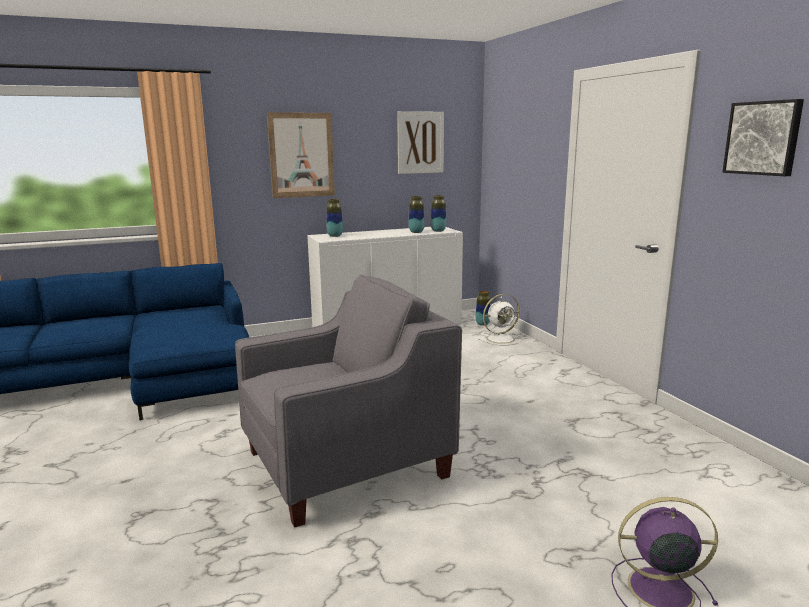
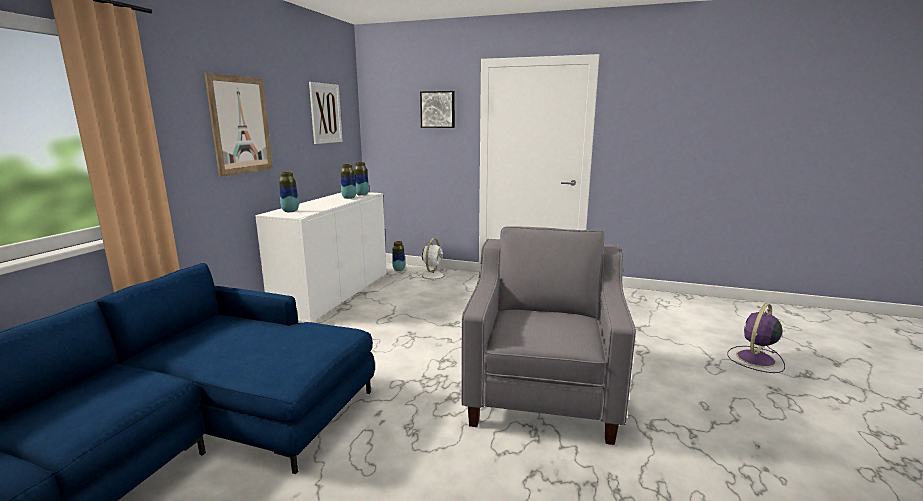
camera: 50 degrees left, 0 degrees up
picture [722,99,804,176] -> picture moved to [420,91,455,128]

